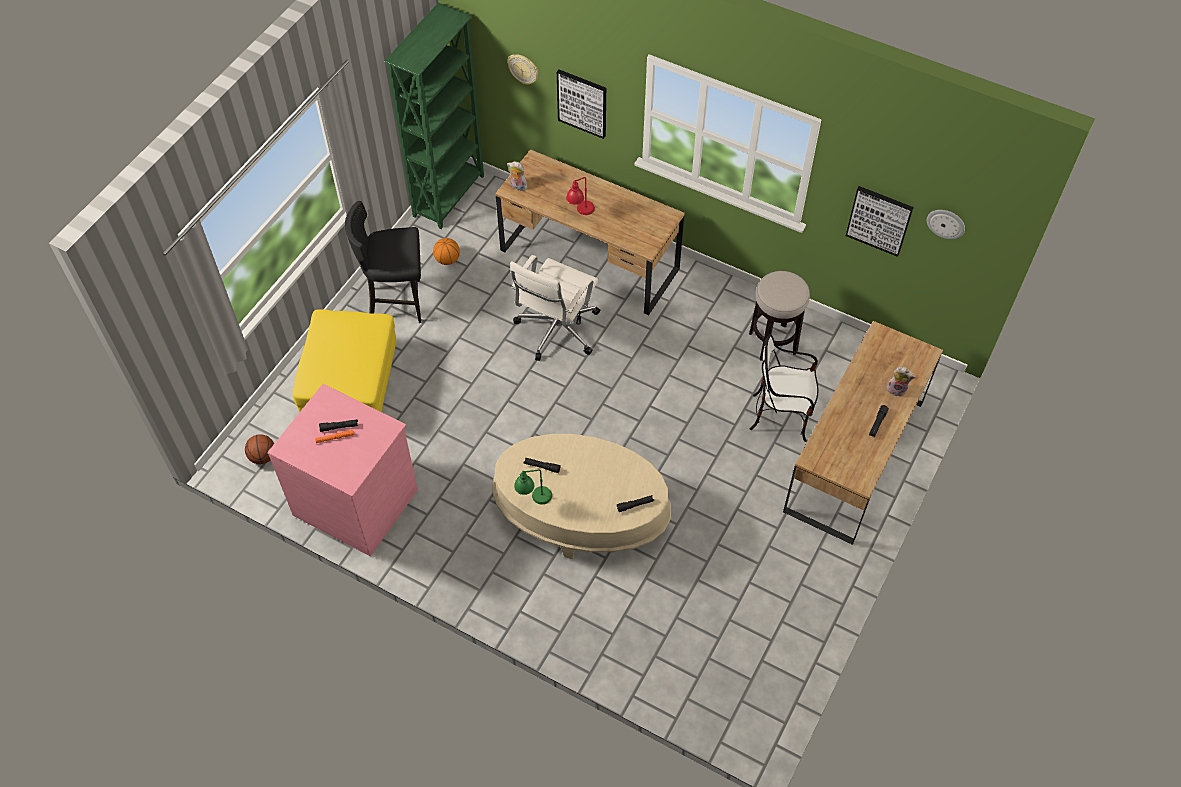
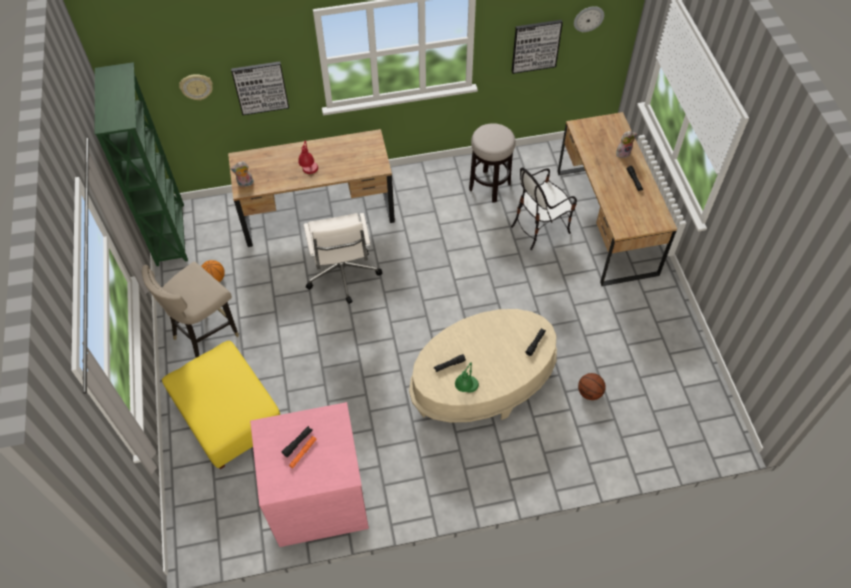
camera: 40 degrees left, 0 degrees up
basketball [245,434,274,464] -> basketball moved to [578,373,606,400]
black stool [345,201,421,323] -> beige stool [142,262,239,358]

